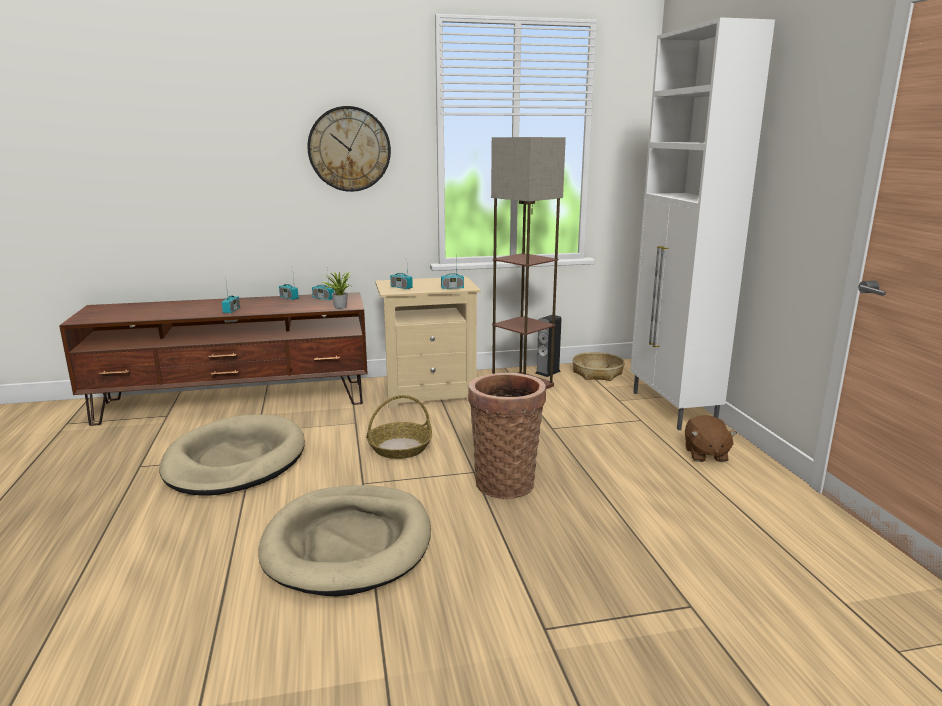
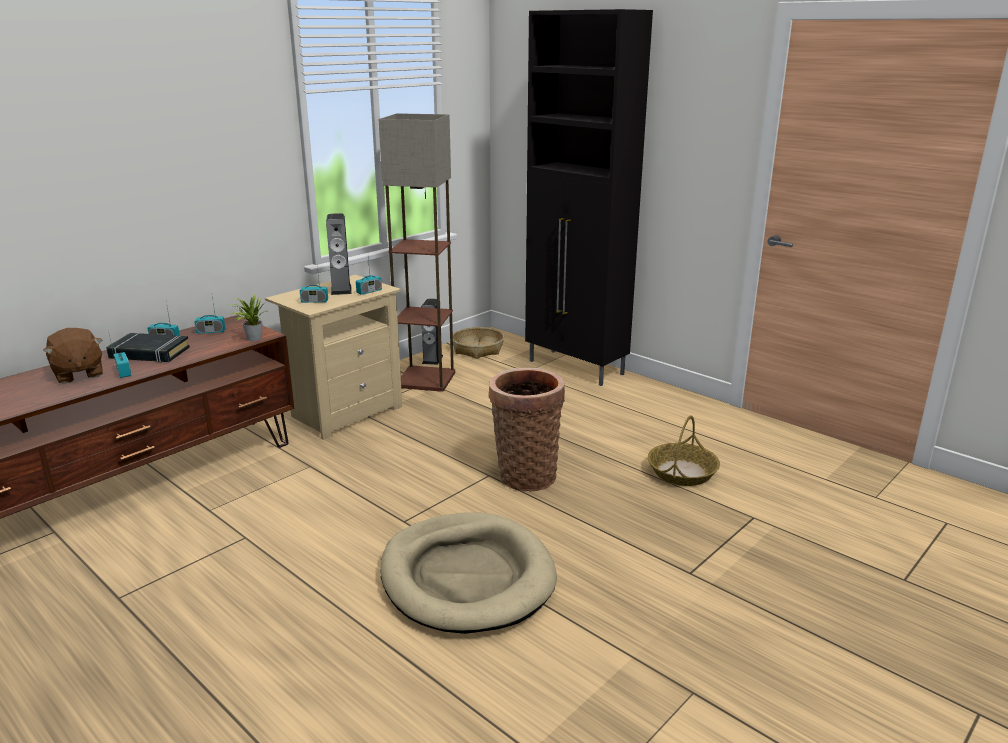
camera: 35 degrees left, 5 degrees up
beige dog bed [159,415,305,496] -> none
wall clock [307,106,391,192] -> none
basket [366,395,432,459] -> basket moved to [648,415,720,486]
white cabinet [630,17,775,430] -> black cabinet [525,9,653,386]
brown plush toy [685,415,737,462] -> brown plush toy moved to [43,328,103,384]
none -> black book [106,333,190,363]
none -> speaker [326,213,351,295]

